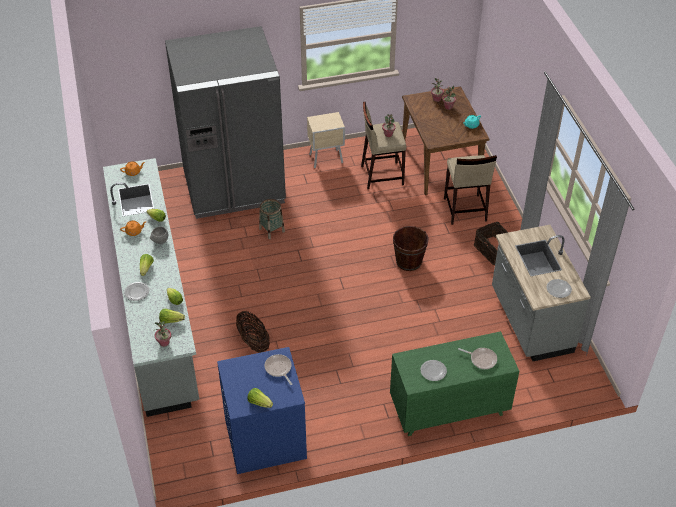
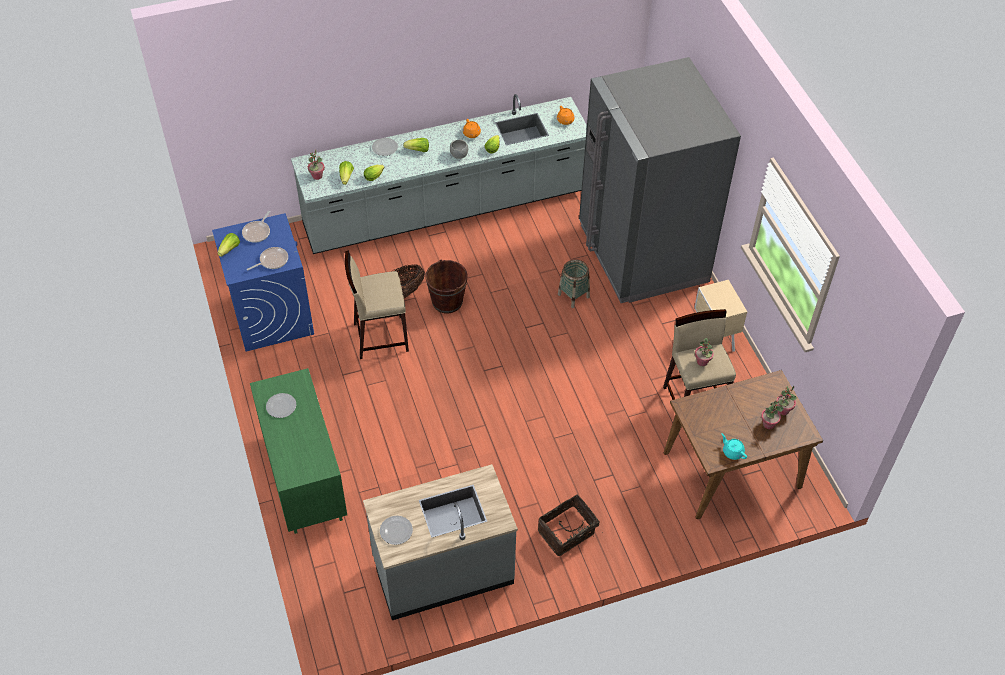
camera: 85 degrees right, 5 degrees up
brown bucket [393,226,428,271] -> brown bucket moved to [425,260,468,313]
beige stool [444,155,497,225] -> beige stool moved to [345,251,409,359]
frying pan [458,348,497,369] -> frying pan moved to [242,211,270,243]

